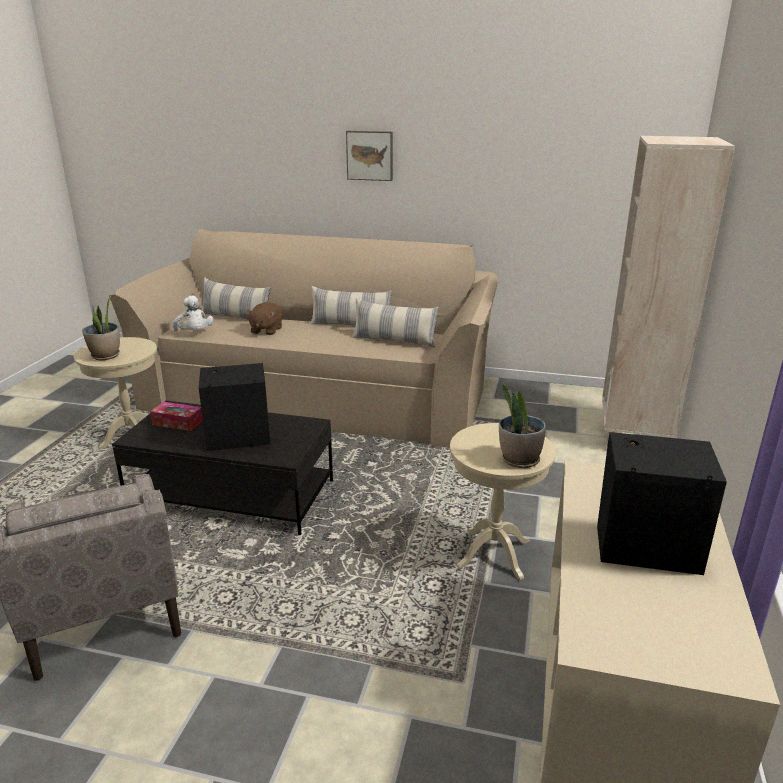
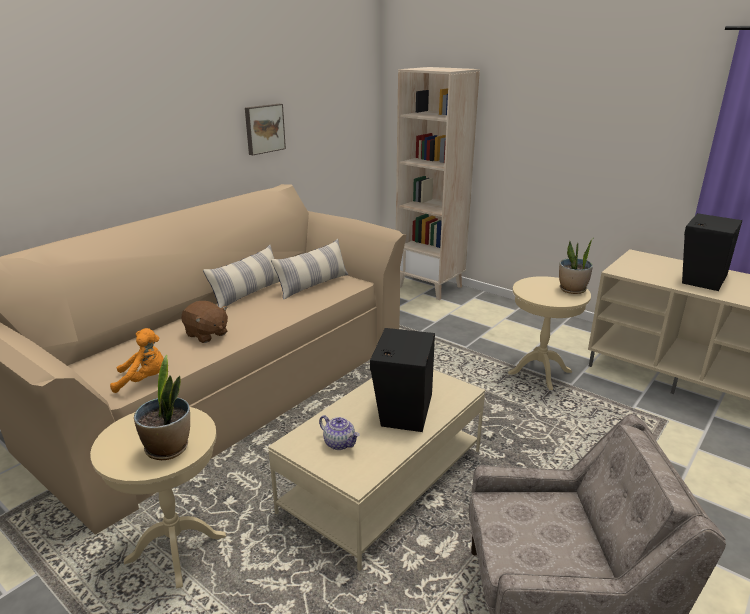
camera: 65 degrees left, 0 degrees up
black coffee table [112,401,333,535] -> beige coffee table [268,369,485,571]
tissue box [150,402,203,431] -> teapot [319,415,360,450]
white plush toy [172,295,214,331] -> orange plush toy [110,328,164,393]
pillow [202,277,271,319] -> none
picture [346,131,393,181] -> picture moved to [245,104,286,155]

